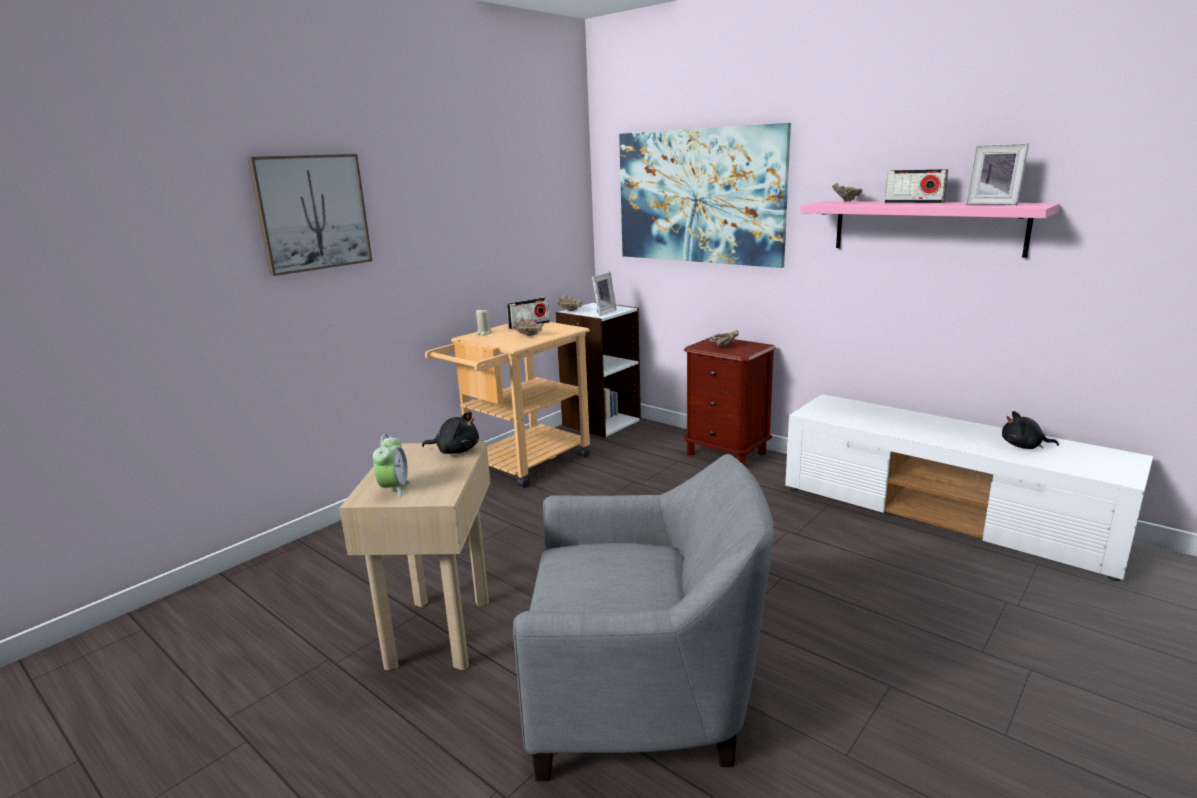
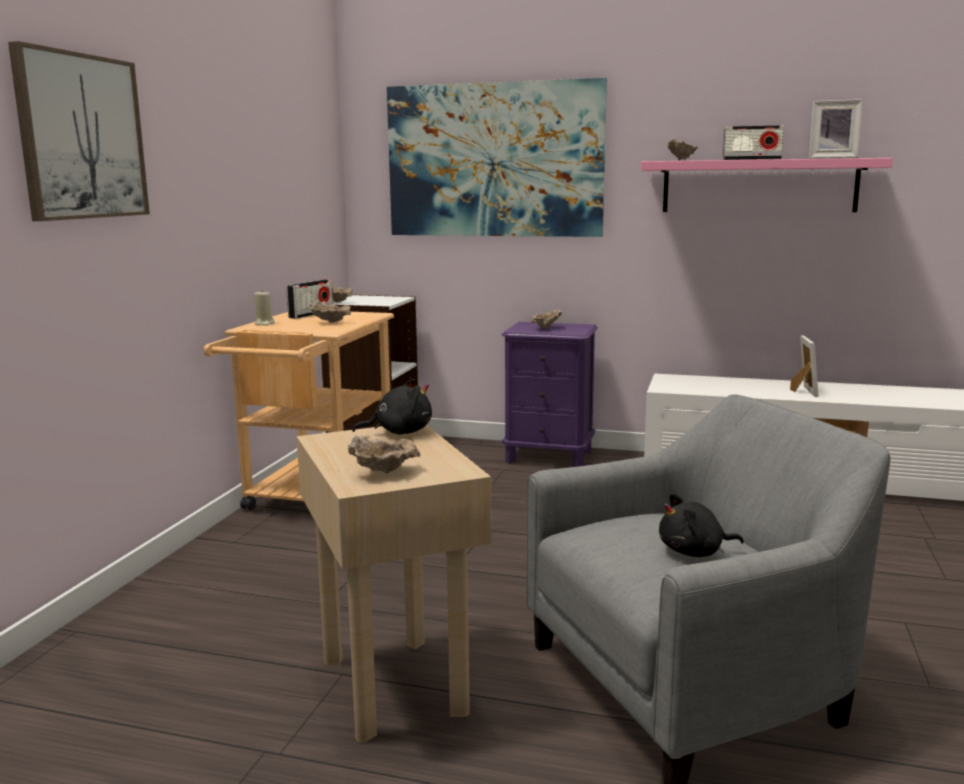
camera: 25 degrees left, 5 degrees down
alarm clock [373,434,411,498] -> beige bowl [348,435,420,474]
picture frame [592,272,617,316] -> picture frame moved to [790,335,819,397]
brown nightstand [684,337,776,465] -> purple nightstand [502,322,598,467]
black plush toy [1002,411,1059,449] -> black plush toy moved to [659,493,744,557]

